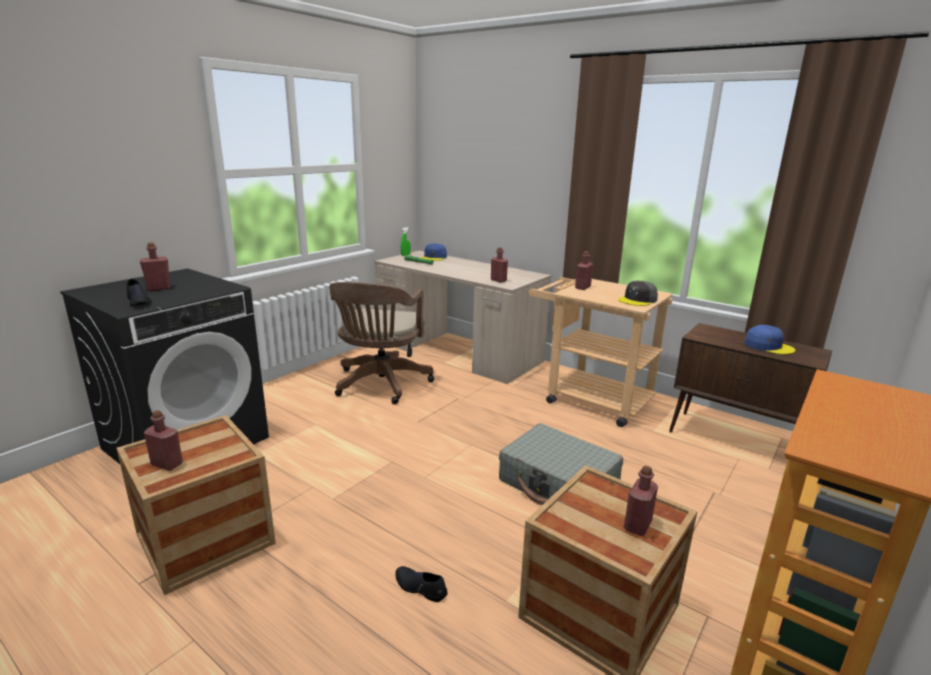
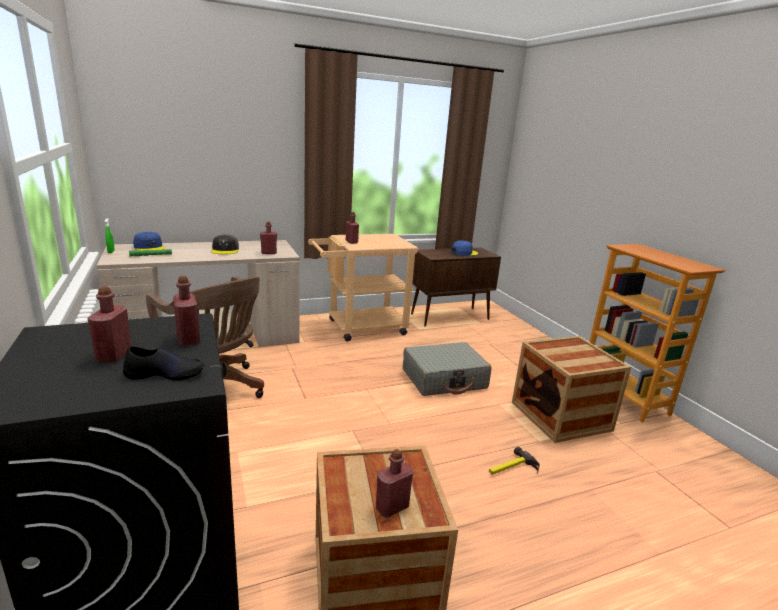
camera: 60 degrees left, 0 degrees up
black shoe [395,566,448,602] -> hammer [489,447,540,475]
grey cap [618,281,658,306] -> grey cap moved to [211,234,239,254]
red bottle [624,466,658,536] -> red bottle moved to [173,276,200,346]

